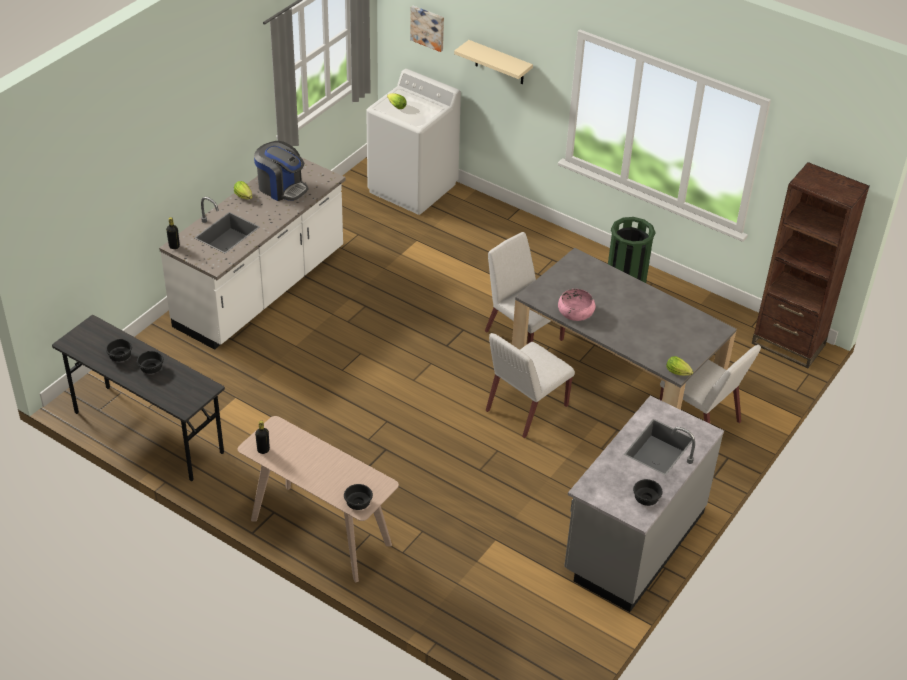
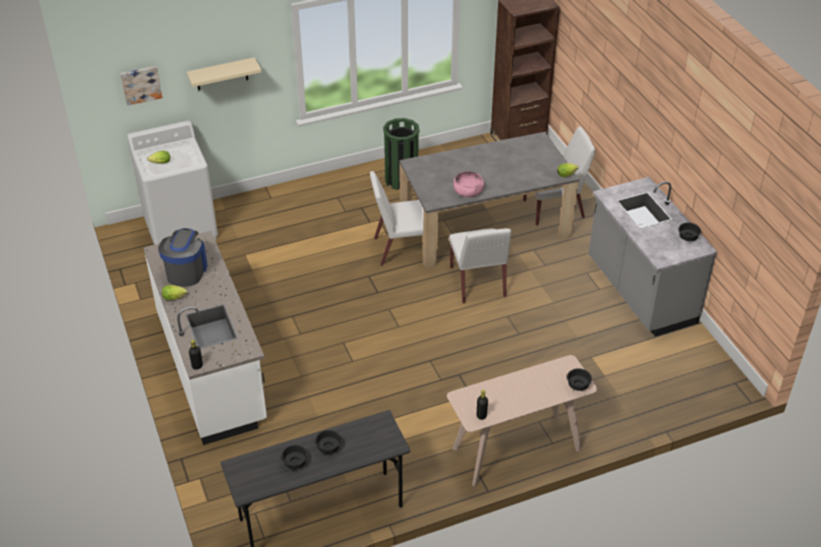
camera: 55 degrees left, 0 degrees up
coffee machine [254,141,308,201] -> coffee machine turned 60 degrees counterclockwise [158,228,208,287]

